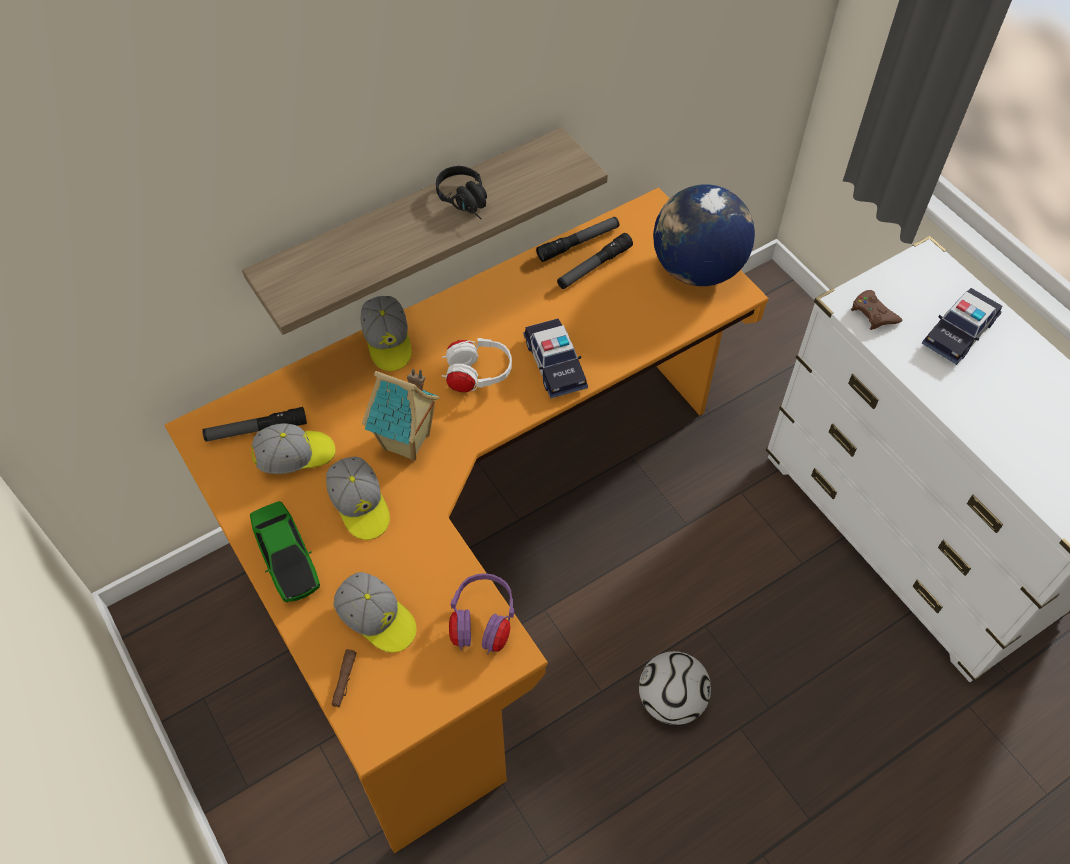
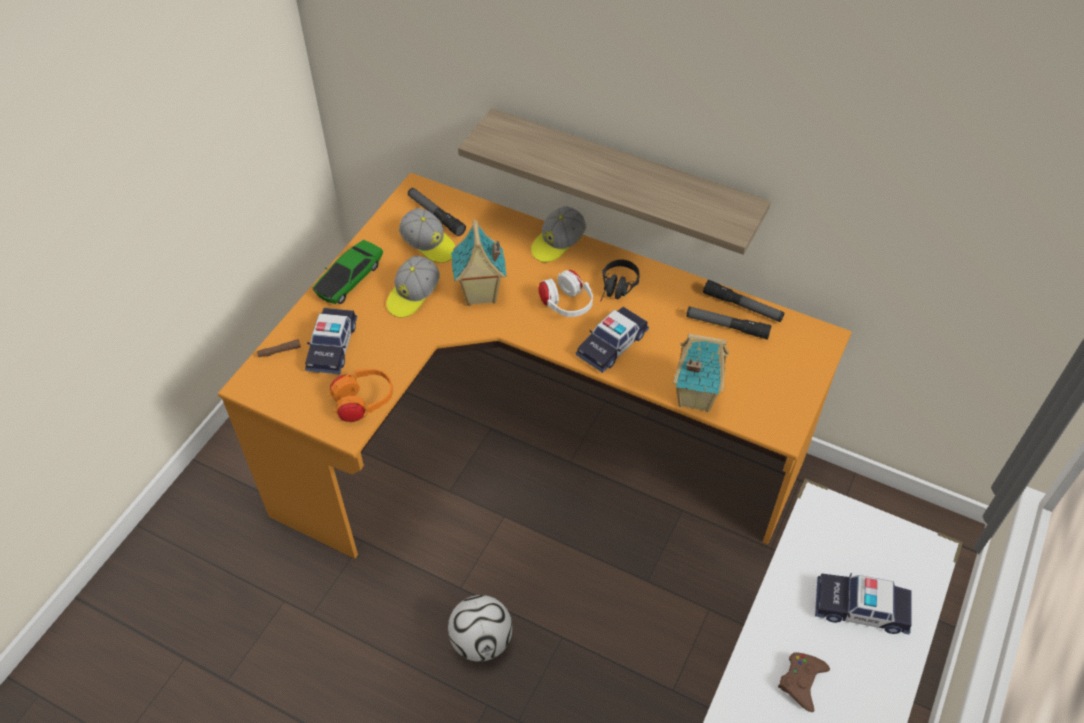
camera: 60 degrees right, 5 degrees down
cap [333,572,416,653] -> toy car [305,308,357,374]
black headphones [436,166,487,219] -> black headphones moved to [600,259,640,301]
purple headphones [449,573,514,654] -> orange headphones [327,369,393,422]
globe [653,184,755,286] -> none
brown game controller [851,290,902,330] -> brown game controller moved to [778,652,830,712]
none -> toy house [673,334,729,412]

